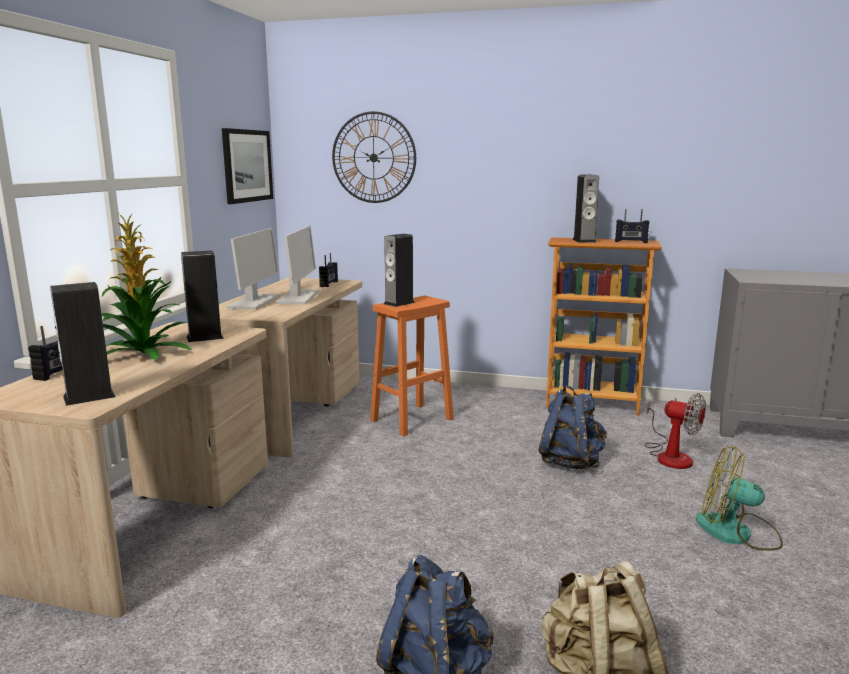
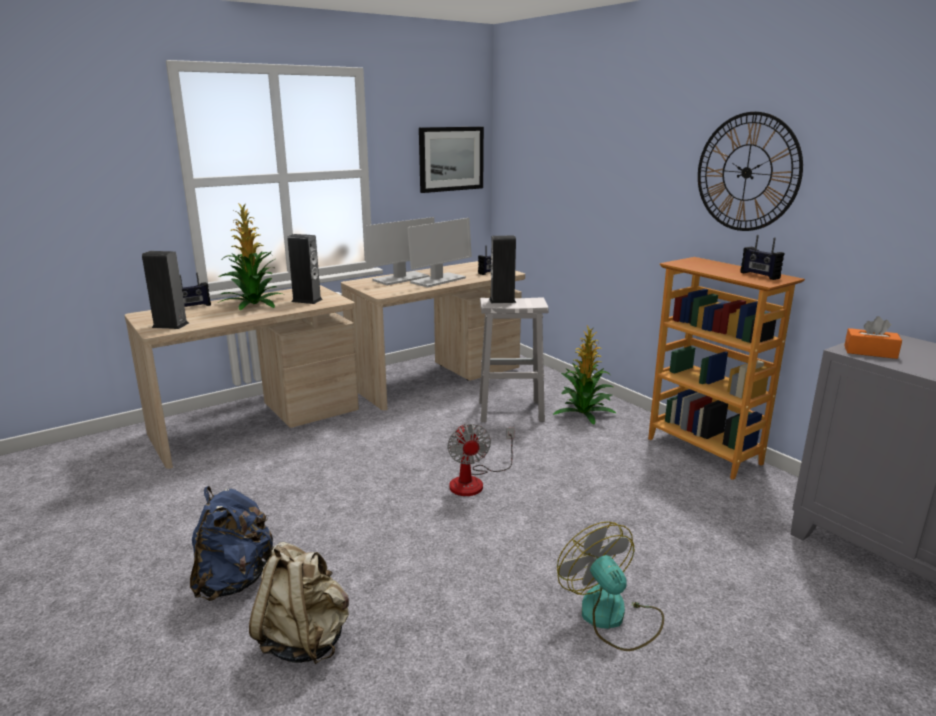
camera: 40 degrees right, 5 degrees up
wall clock [332,111,416,203] -> wall clock moved to [698,112,803,231]
orange stool [370,296,454,437] -> white stool [479,297,548,422]
blue backpack [539,385,607,469] -> none
speaker [572,174,599,243] -> none
fan [645,393,706,469] -> fan moved to [447,423,514,496]
none -> potted plant [553,326,616,425]
none -> orange tissue box [844,316,902,359]

